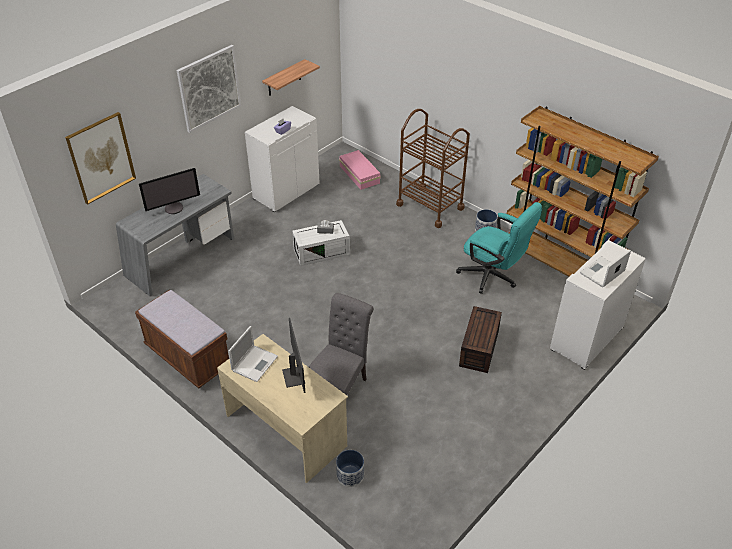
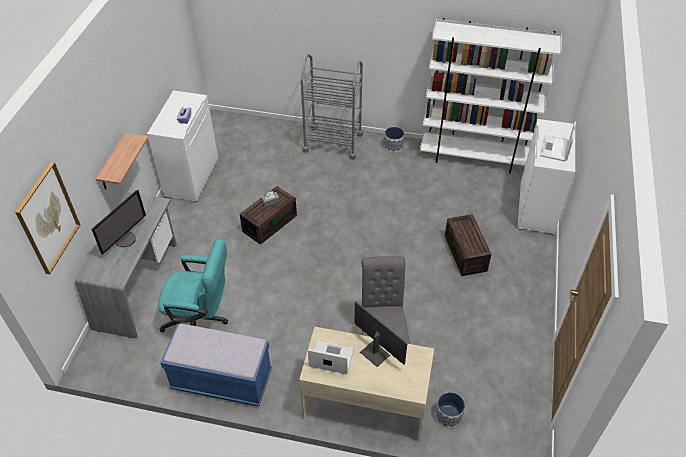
camera: 30 degrees left, 5 degrees up
brown bench [135,290,229,388] -> blue bench [160,324,272,406]
picture [177,45,241,133] -> none
laptop [228,326,278,382] -> laptop turned 75 degrees counterclockwise [308,340,354,374]
shelf [262,59,320,96] -> shelf moved to [95,133,148,190]
white storage box [292,220,350,266] -> brown storage box [240,186,297,245]
pink storage box [339,150,381,190] -> none
brown cart [396,109,470,228] -> grey cart [301,54,363,160]
turquoise office chair [456,202,542,294] -> turquoise office chair moved to [158,239,228,332]
brown bookcase [507,106,659,277] -> white bookcase [420,18,562,174]

